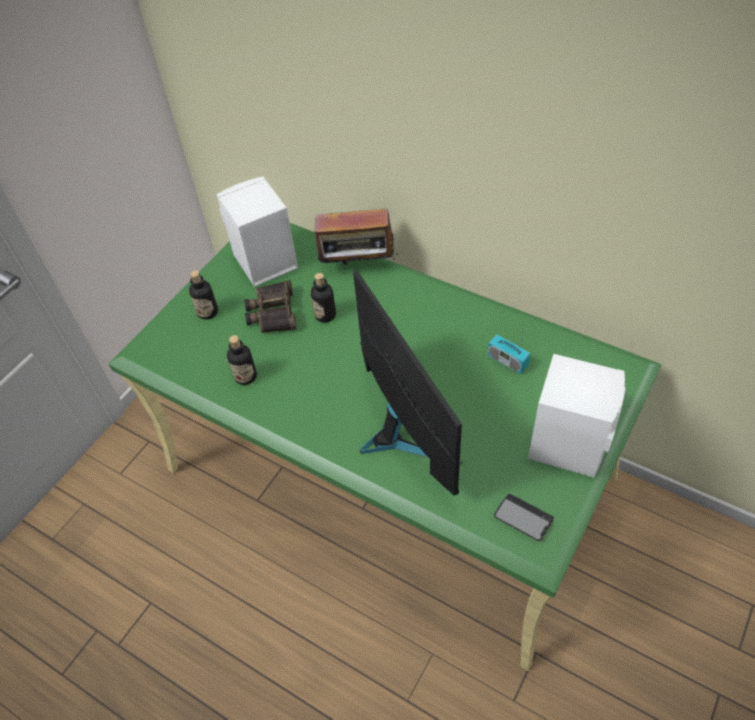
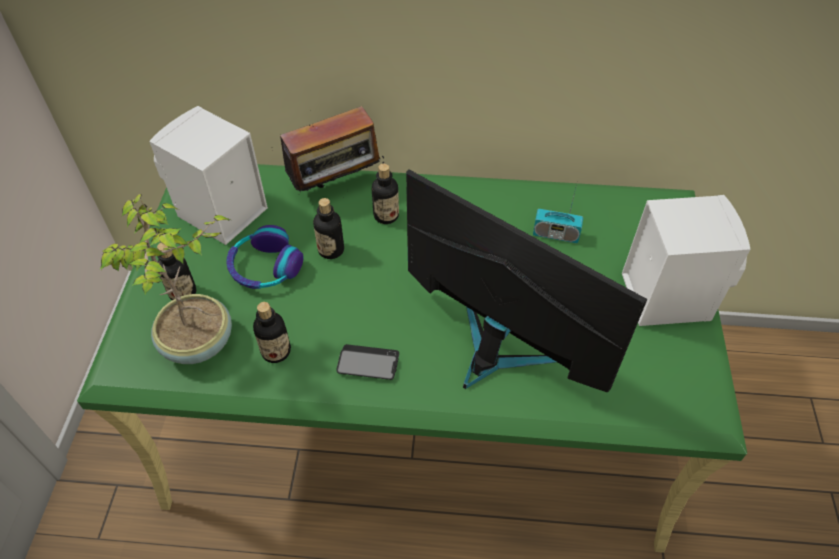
camera: 30 degrees left, 0 degrees up
binoculars [244,280,297,333] -> headphones [226,225,304,289]
phone [494,494,554,541] -> phone moved to [336,344,399,380]
none -> potted plant [99,194,232,364]
none -> bottle [372,163,399,224]

